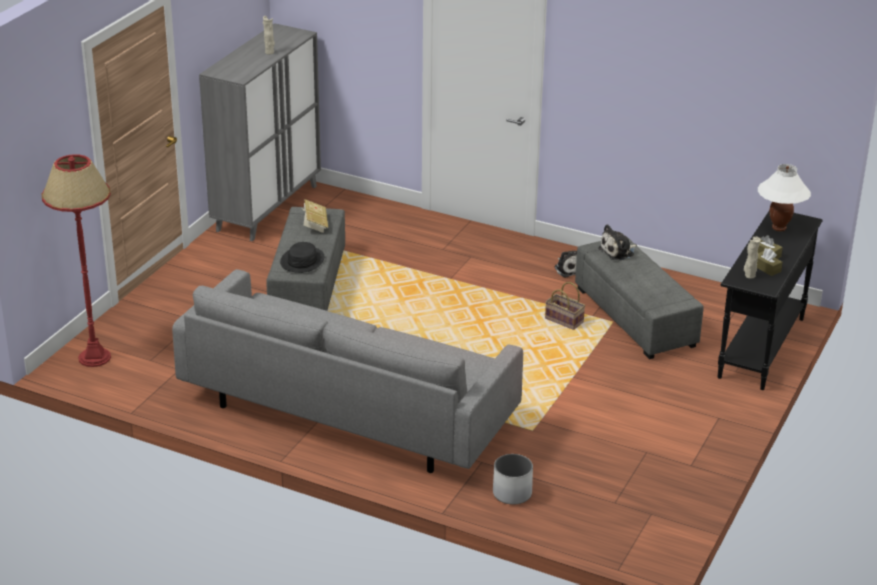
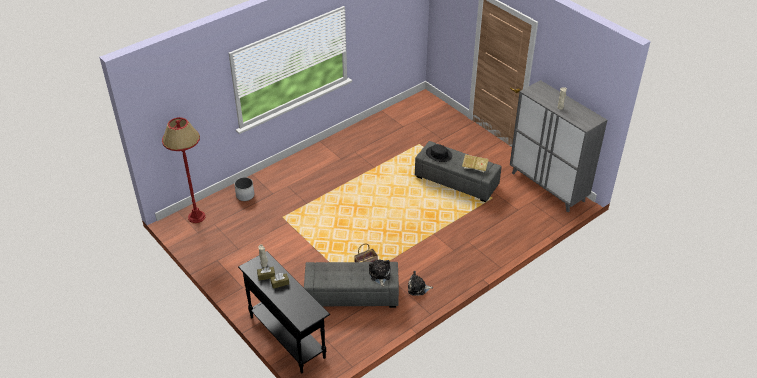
camera: 115 degrees right, 10 degrees up
red floor lamp [42,154,111,367] -> red floor lamp moved to [162,117,206,223]
grey sofa [172,269,523,473] -> none
white table lamp [758,164,811,232] -> none

